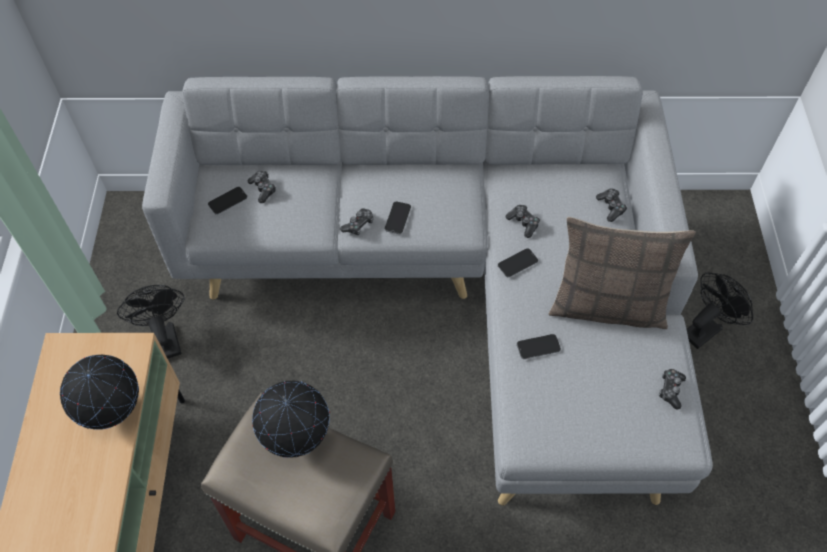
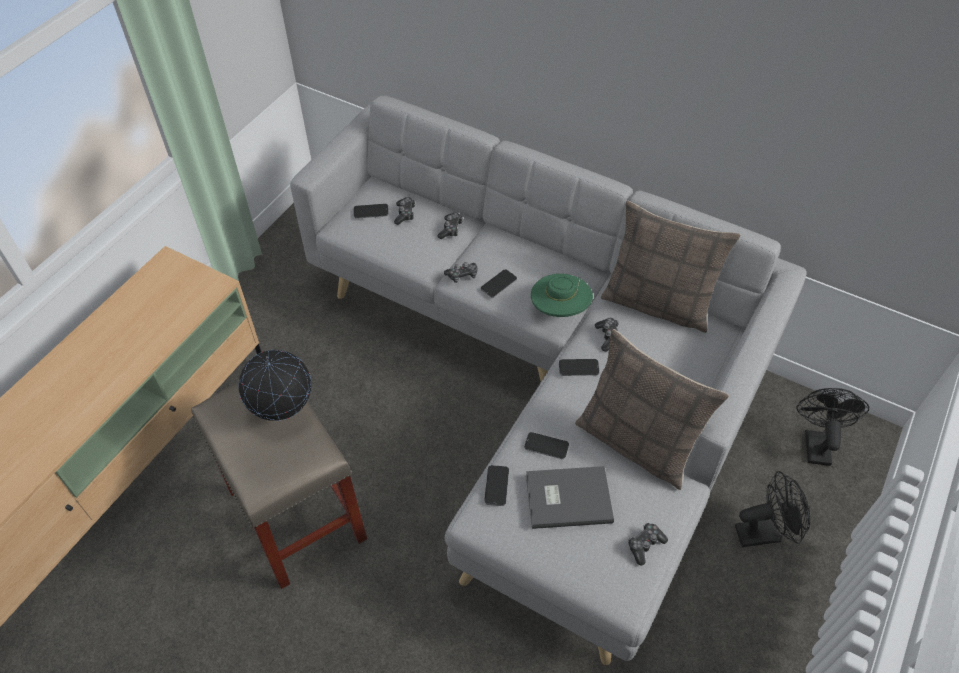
camera: 30 degrees right, 5 degrees down
globe [60,354,139,430] -> none
black fan [117,285,185,359] -> black fan moved to [796,388,869,466]
game controller [596,188,627,222] -> game controller moved to [438,212,463,239]
none -> phone [484,465,509,506]
none -> grey book [526,466,614,529]
none -> green hat [531,274,593,317]
none -> pillow [601,201,741,333]

